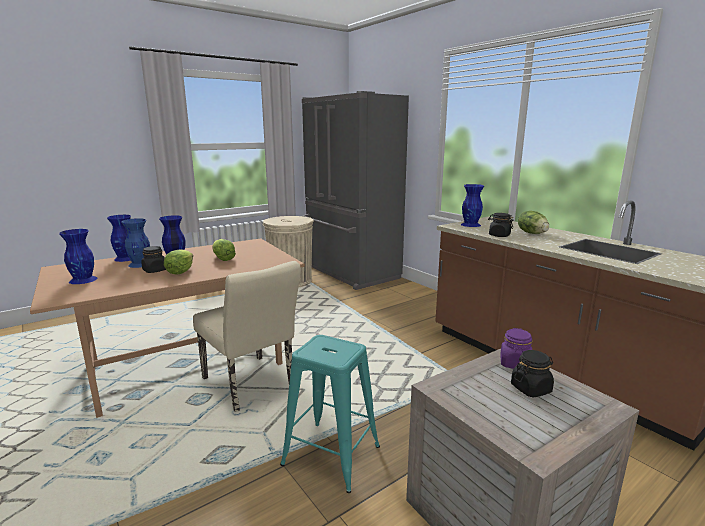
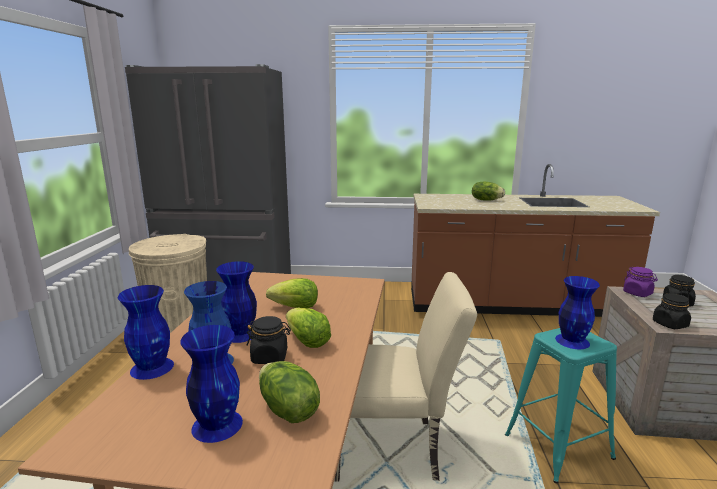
camera: 50 degrees left, 0 degrees up
blue vase [461,184,484,227] -> blue vase moved to [555,276,600,349]
black jar [488,213,513,237] -> black jar moved to [653,293,691,329]
none -> lettuce [259,361,320,423]

